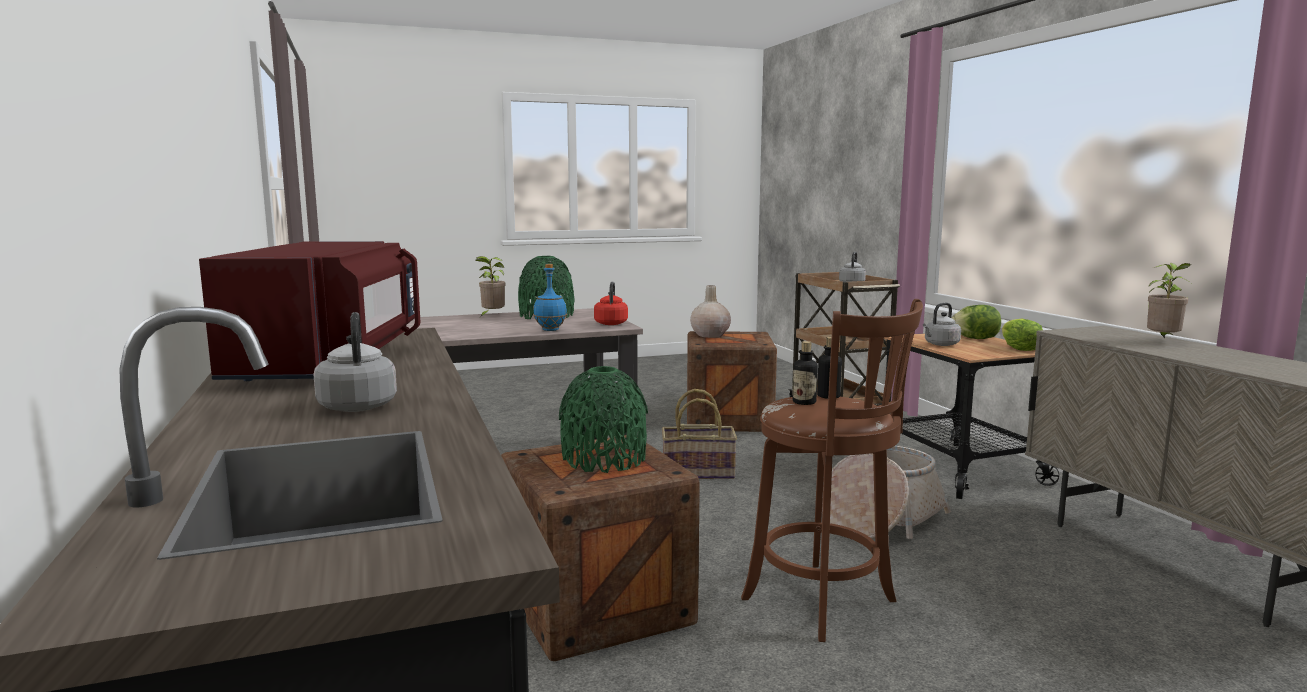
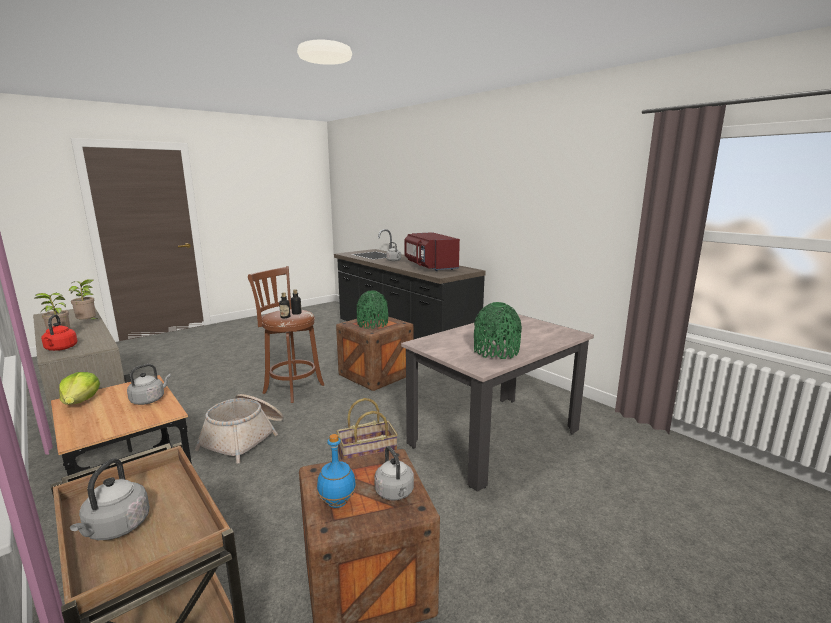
camera: 160 degrees right, 5 degrees up
potted plant [475,256,506,317] -> potted plant moved to [69,279,99,320]
blue bottle [533,264,567,331] -> blue bottle moved to [317,434,356,508]
red kettle [594,282,628,325] -> red kettle moved to [41,315,78,351]
beige vase [690,285,731,338] -> grey kettle [374,446,414,500]
lettuce [951,305,1001,339] -> none

